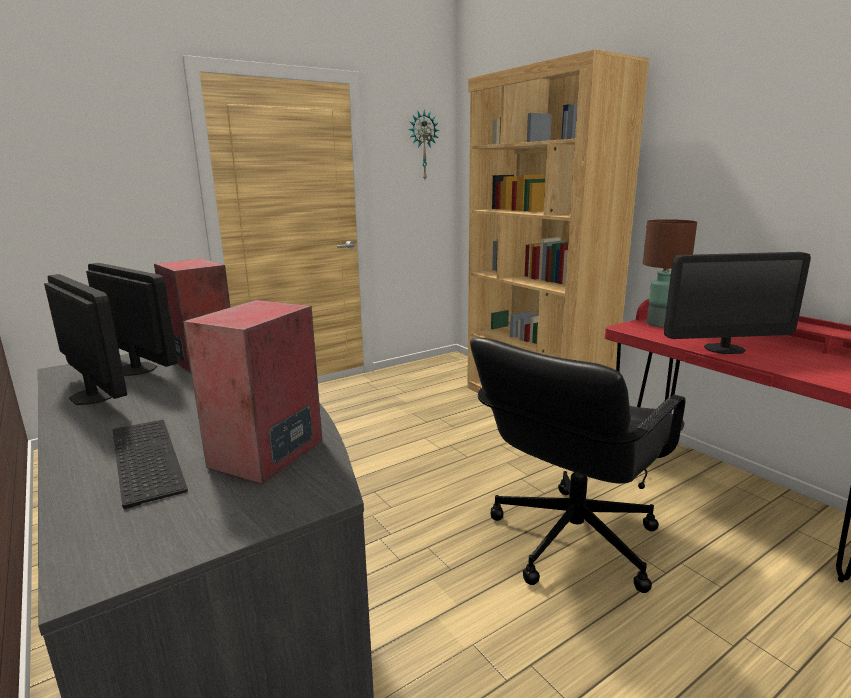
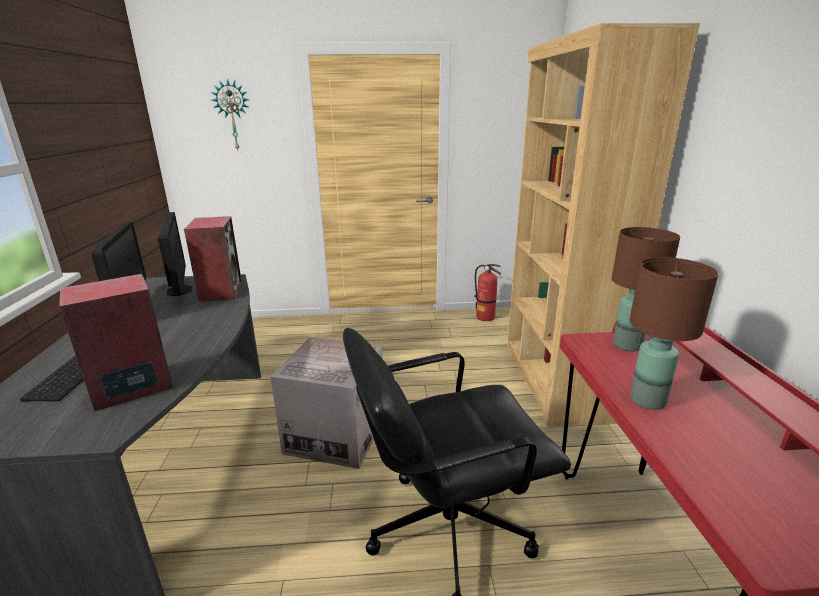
camera: 30 degrees right, 5 degrees up
wall clock [408,110,440,179] -> wall clock moved to [211,79,249,151]
monitor [664,252,811,354] -> brown table lamp [630,257,718,410]
none -> cardboard box [271,336,383,469]
none -> fire extinguisher [474,264,501,321]

